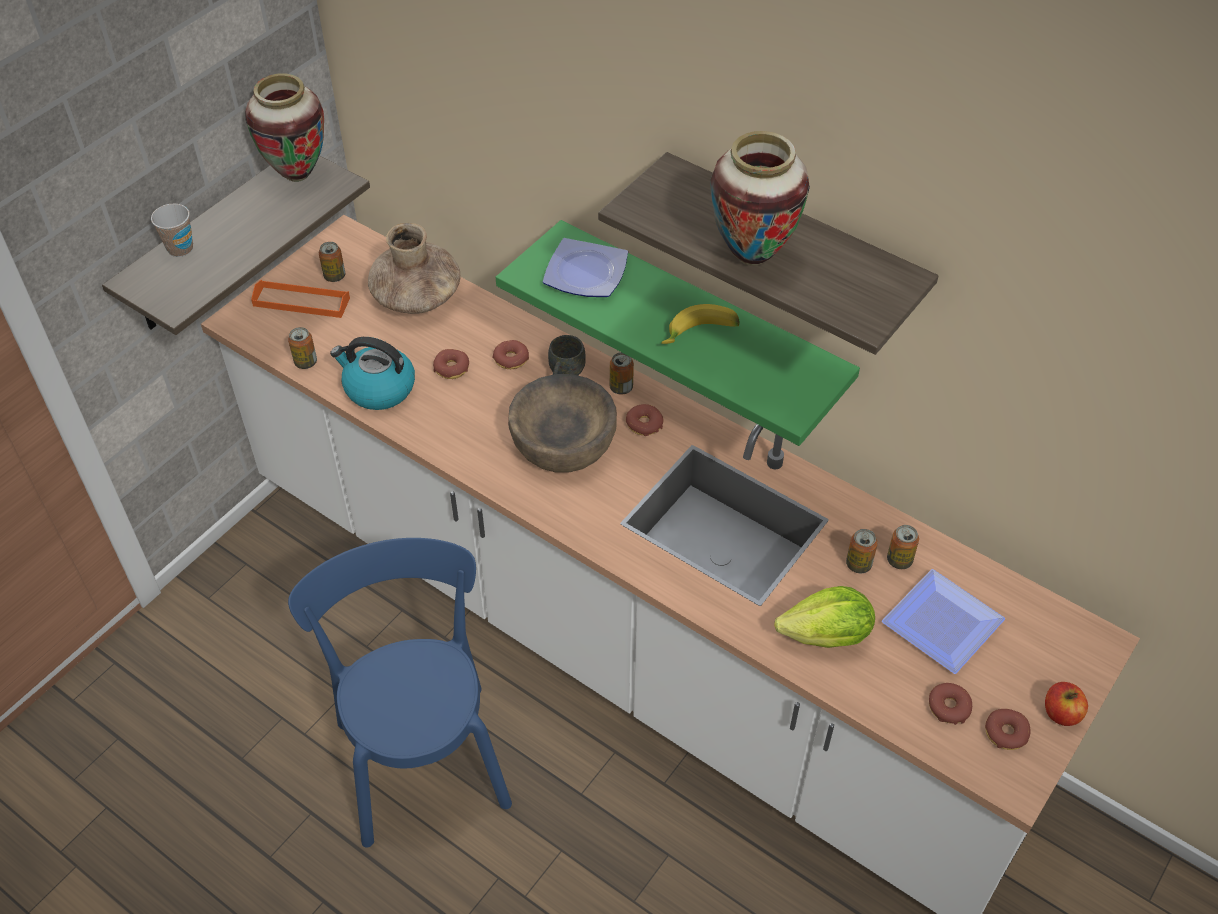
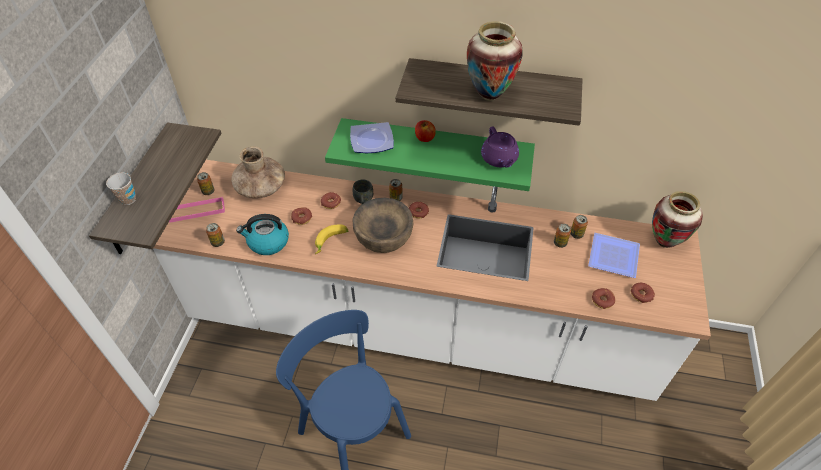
camera: 25 degrees left, 0 degrees up
vase [245,73,324,182] -> vase moved to [652,191,703,248]
orange tray [251,280,350,318] -> pink tray [169,197,225,223]
banana [661,304,739,344] -> banana moved to [315,224,349,254]
lettuce [774,586,875,648] -> none
donut [985,709,1030,750] -> donut moved to [592,288,615,309]
apple [1045,682,1088,726] -> apple moved to [415,120,436,142]
none -> purple teapot [481,126,519,168]

